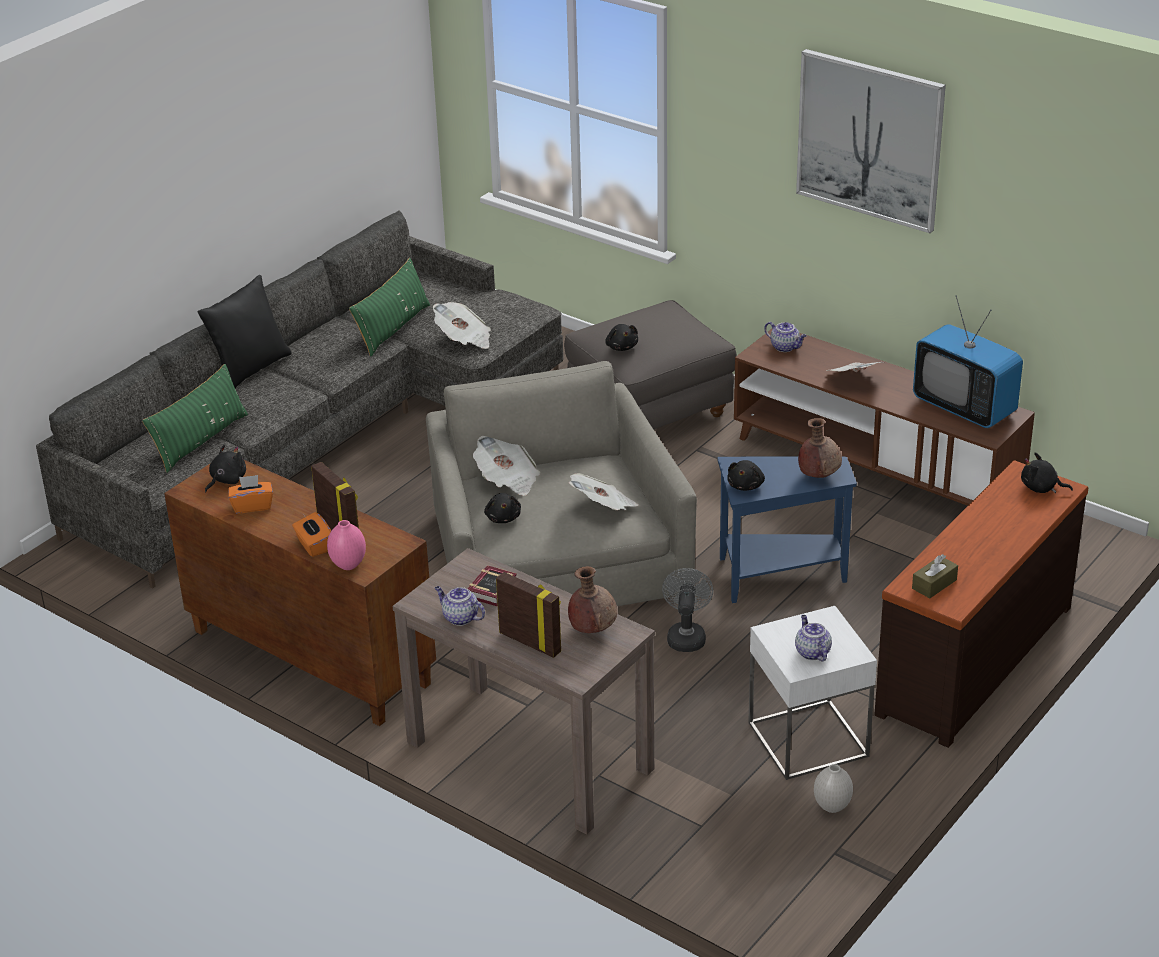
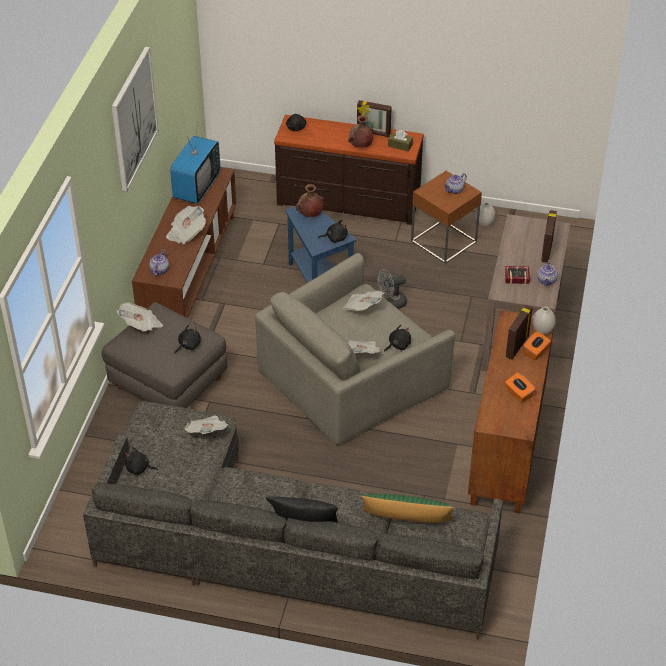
camera: 115 degrees left, 10 degrees up
black plush toy [205,445,246,492] -> black plush toy moved to [125,447,158,475]
pink vase [327,520,366,570] -> white vase [532,307,556,335]
green pillow [349,258,430,357] -> none
brown vase [568,566,617,633] -> brown vase moved to [348,115,373,148]
white side table [748,606,877,780] -> brown side table [411,171,482,264]
none -> newspaper [117,302,163,332]
none -> picture frame [357,100,392,137]

